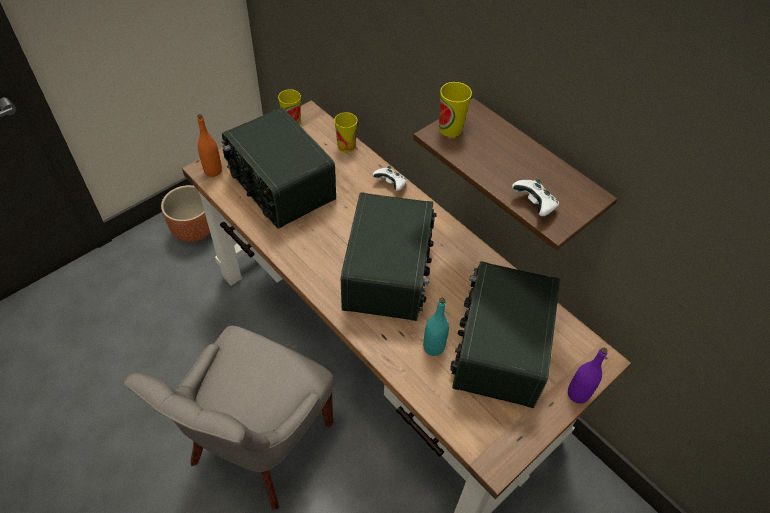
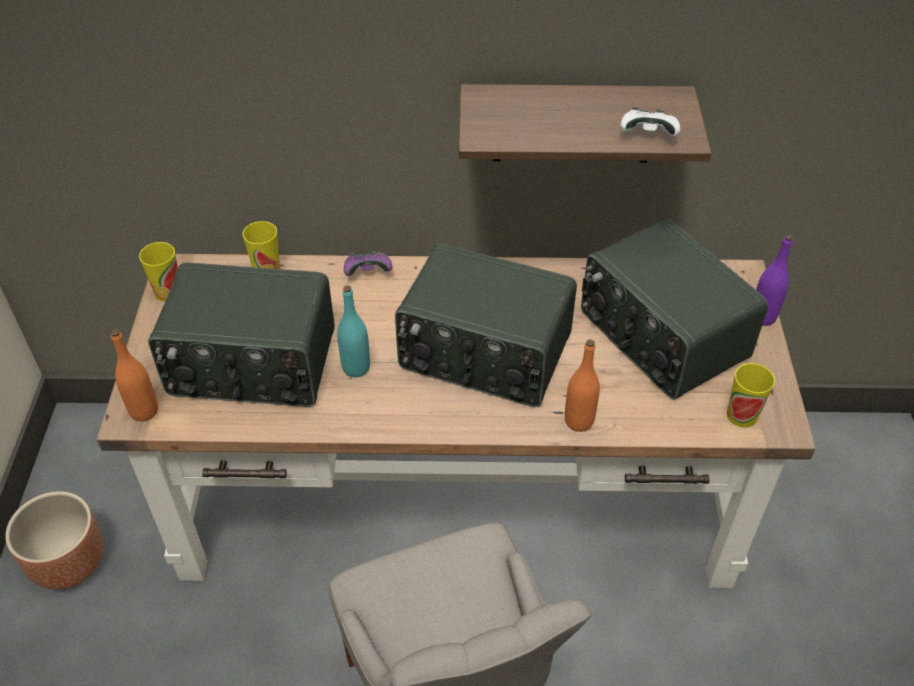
camera: 45 degrees left, 5 degrees down
radio [341,192,437,321] -> radio turned 150 degrees clockwise [395,243,577,407]
white game controller [372,166,407,191] -> purple game controller [344,252,392,276]
turquoise bottle [423,298,449,356] -> turquoise bottle moved to [337,285,370,377]
cup [439,82,472,137] -> cup moved to [727,363,775,428]
none -> orange bottle [565,339,600,432]

